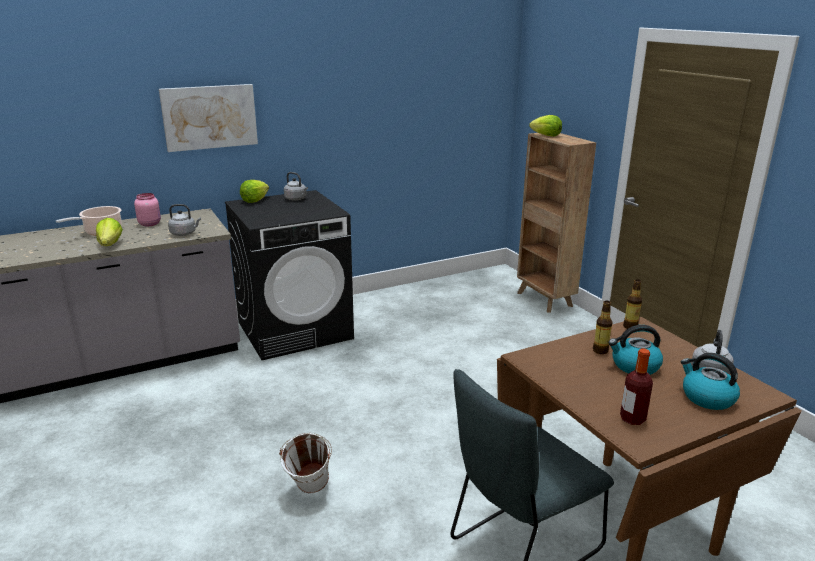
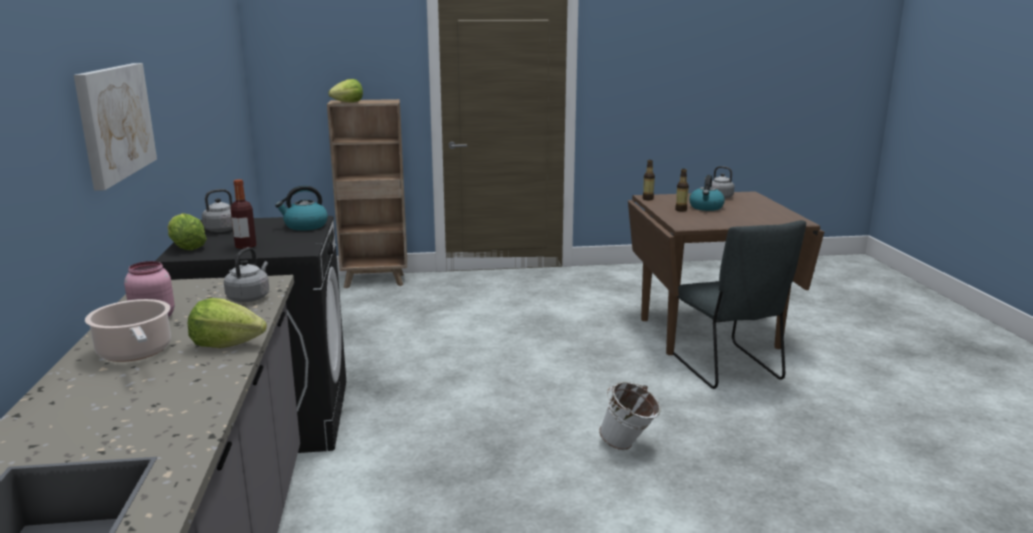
camera: 70 degrees left, 5 degrees down
bottle [620,349,653,425] -> bottle moved to [230,179,257,249]
kettle [681,353,740,410] -> kettle moved to [275,185,328,231]

